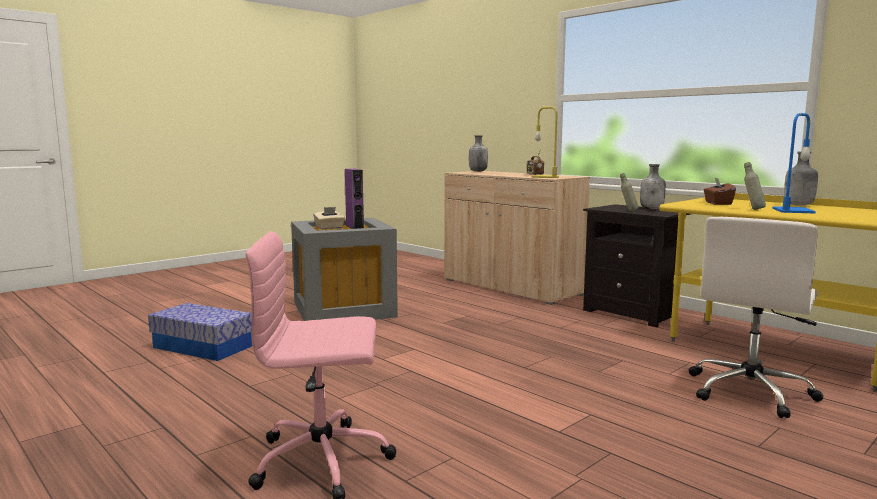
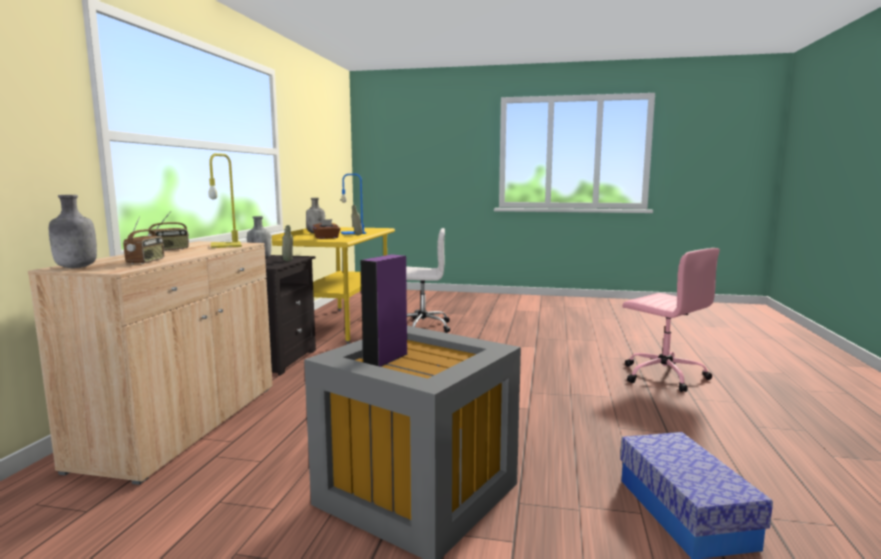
camera: 125 degrees left, 0 degrees up
beige tissue box [313,207,345,230] -> none
none -> radio [123,217,164,264]

